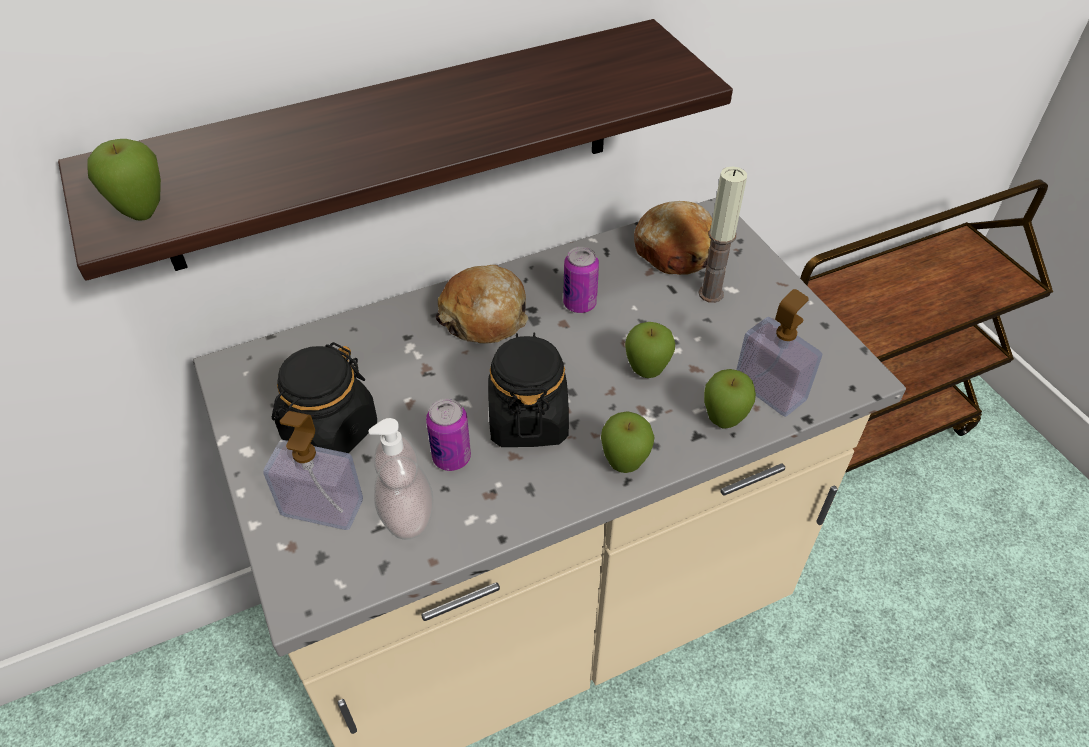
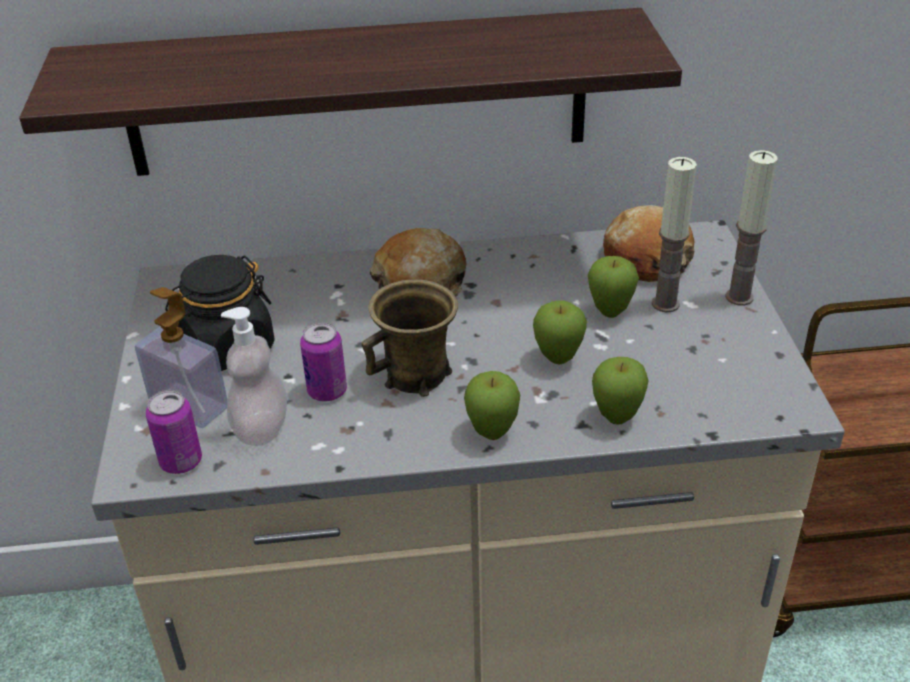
camera: 20 degrees right, 10 degrees down
apple [87,139,161,220] -> apple moved to [588,256,639,318]
black jar [488,333,569,447] -> brown mug [362,279,458,397]
can [563,247,599,313] -> can moved to [146,390,202,474]
soap dispenser [736,289,822,417] -> none
none -> candle [725,150,778,306]

